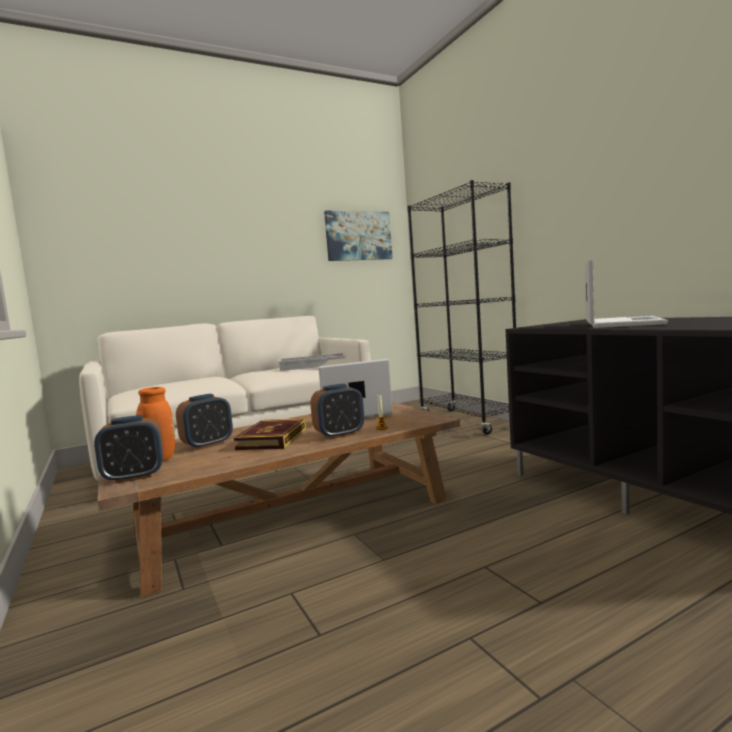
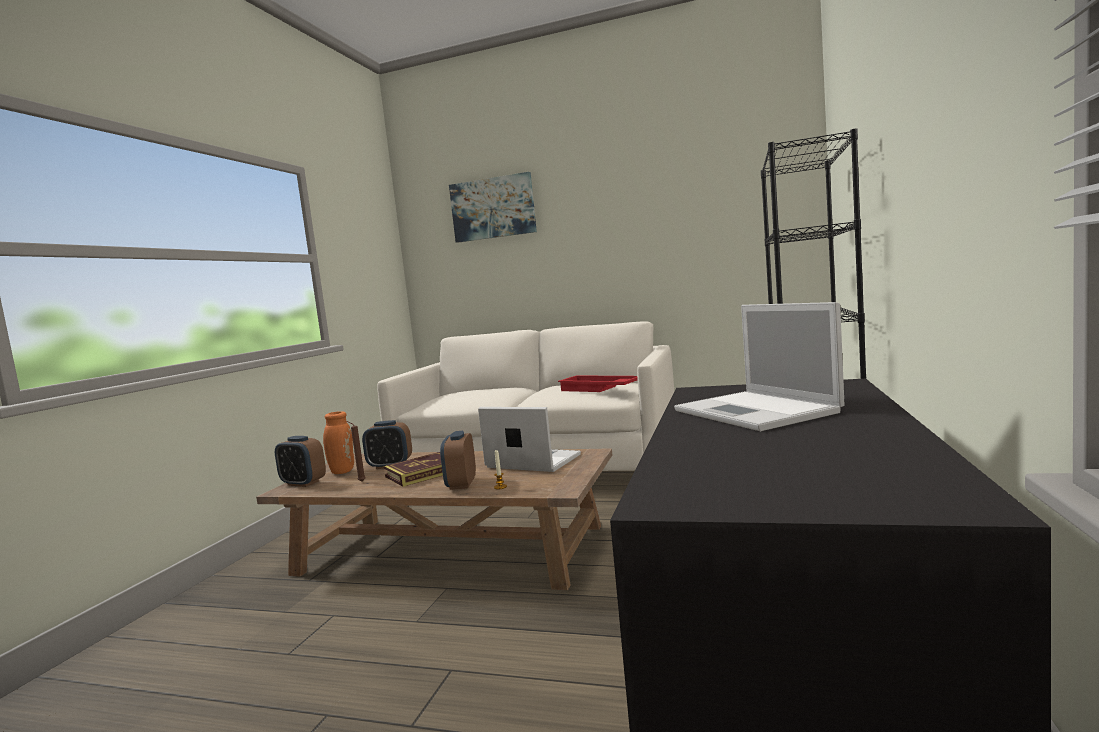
camera: 45 degrees right, 0 degrees up
white tray [278,353,347,371] -> red tray [558,375,638,392]
alarm clock [311,384,364,439] -> alarm clock turned 75 degrees clockwise [440,431,476,490]
picture [324,210,393,261] -> picture moved to [449,172,537,243]
laptop [585,260,668,328] -> laptop turned 90 degrees clockwise [674,302,845,431]
none -> brown candle [346,421,366,481]

